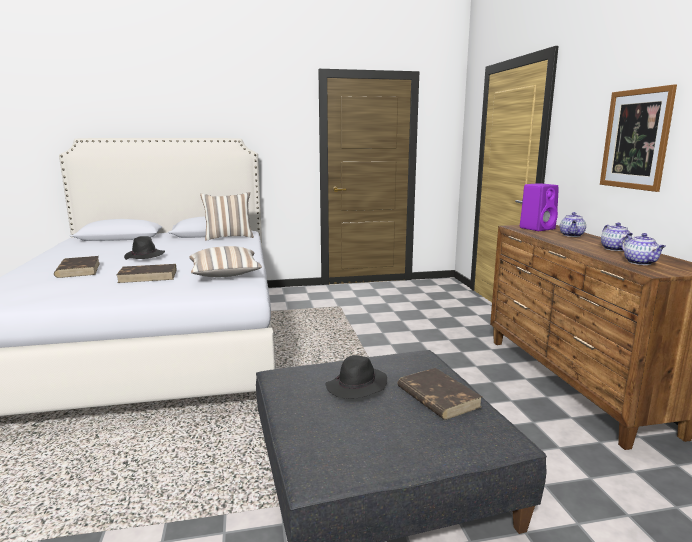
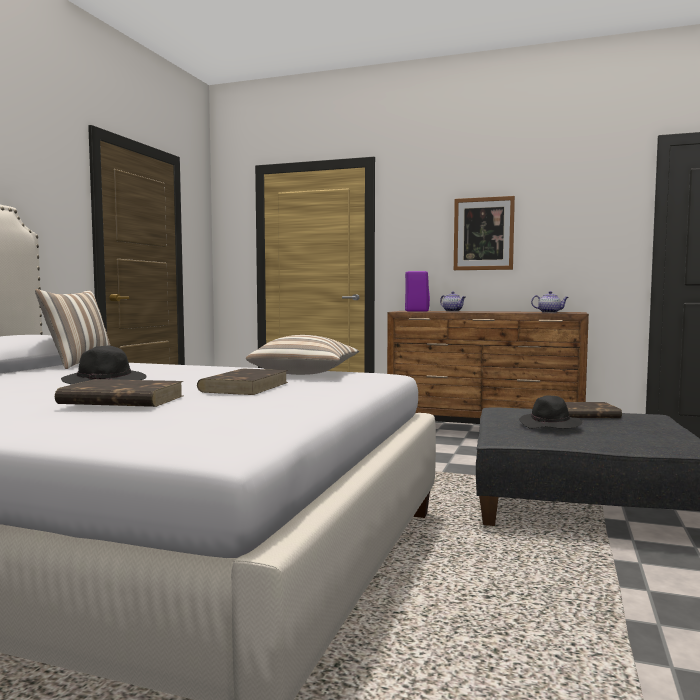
camera: 60 degrees left, 10 degrees down
teapot [601,223,633,251] -> none

